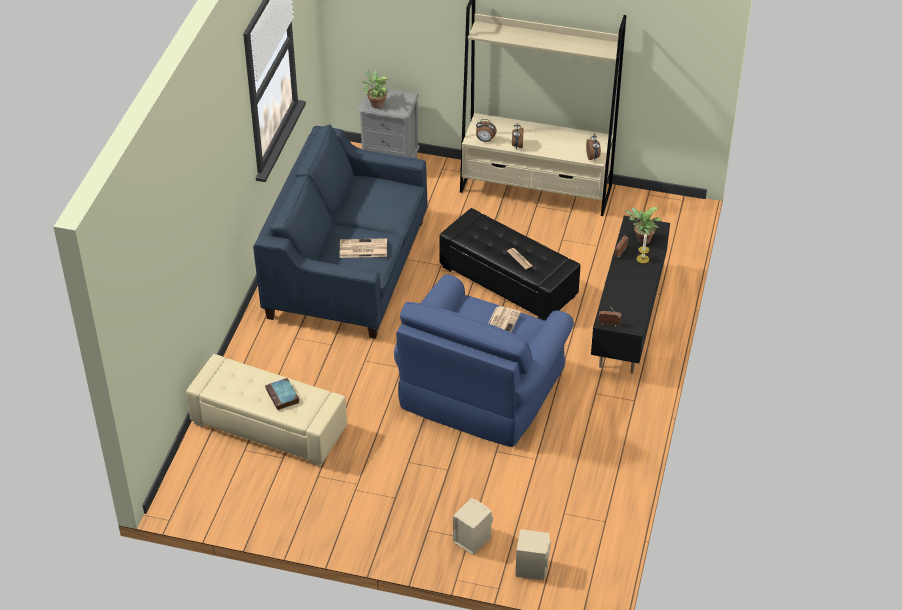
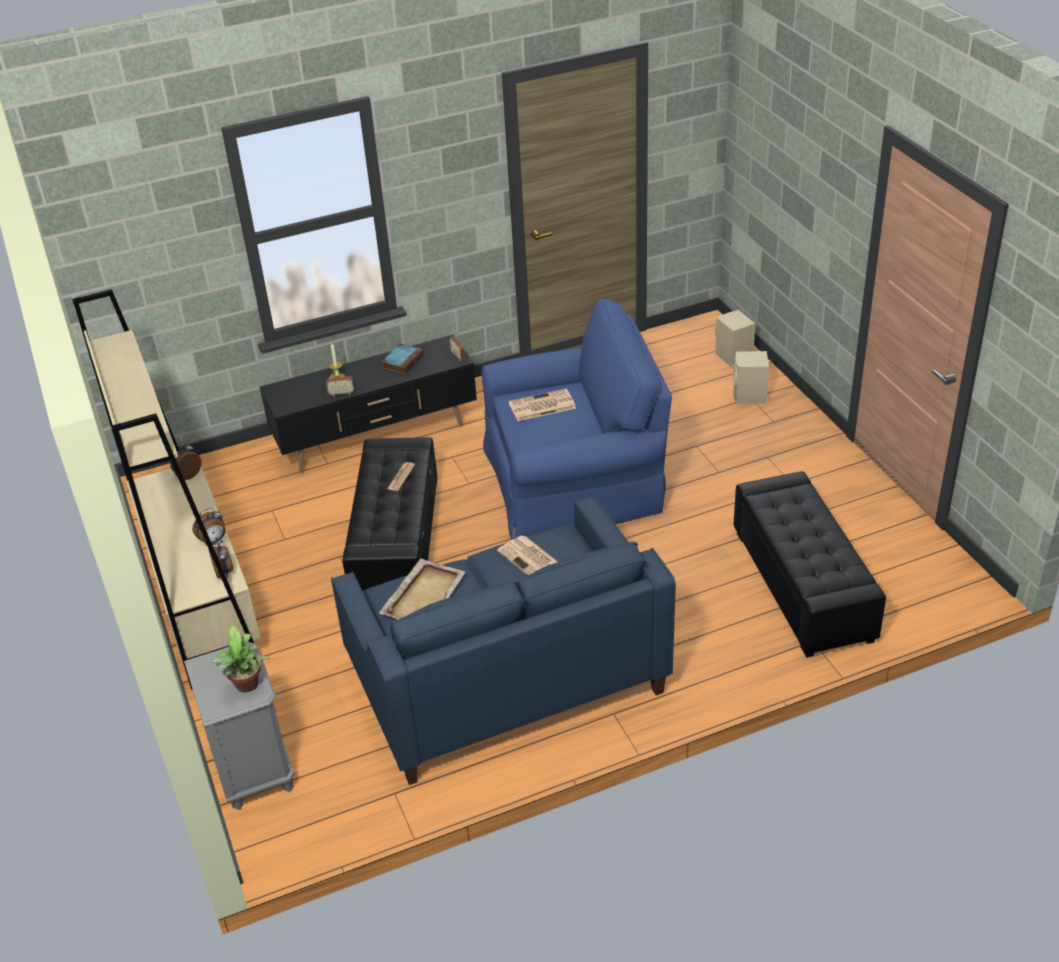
camera: 125 degrees left, 5 degrees down
beige ottoman [186,354,347,466] -> black ottoman [734,471,886,658]
book [265,378,299,410] -> book moved to [382,344,423,374]
potted plant [625,207,662,244] -> none
none -> beige tray [379,558,466,620]

